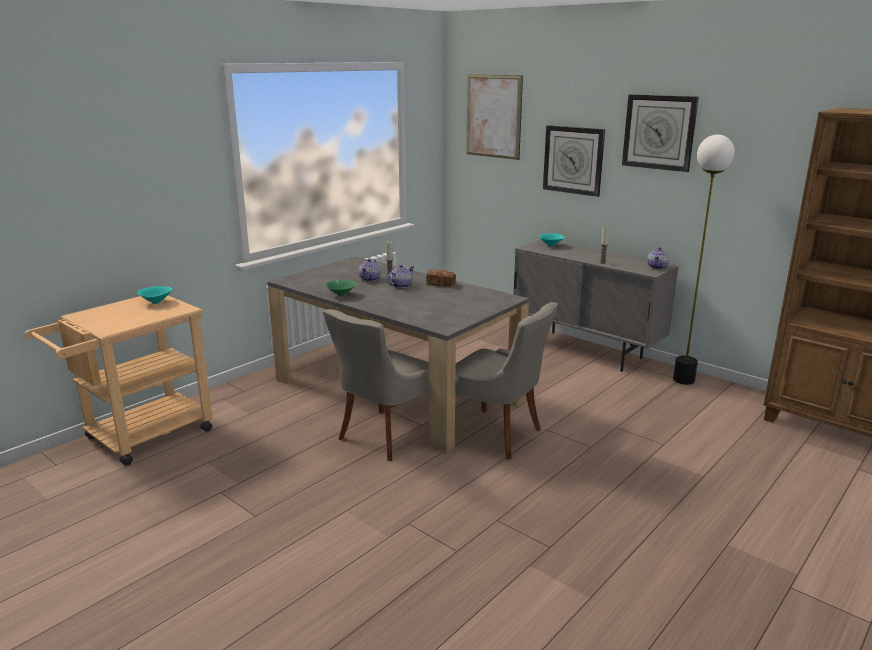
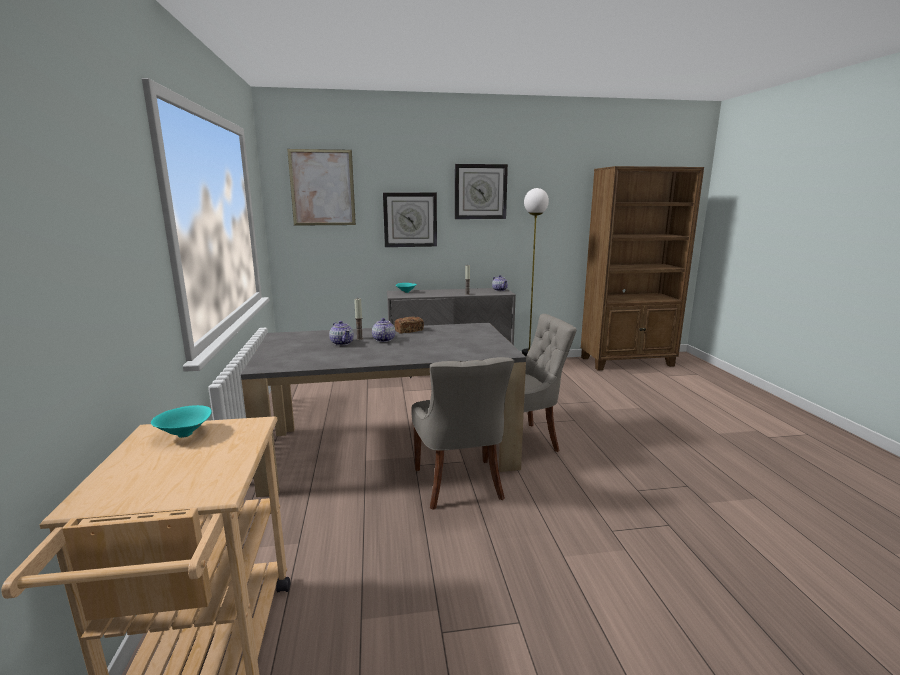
camera: 50 degrees left, 5 degrees down
green bowl [325,280,356,296] -> none

